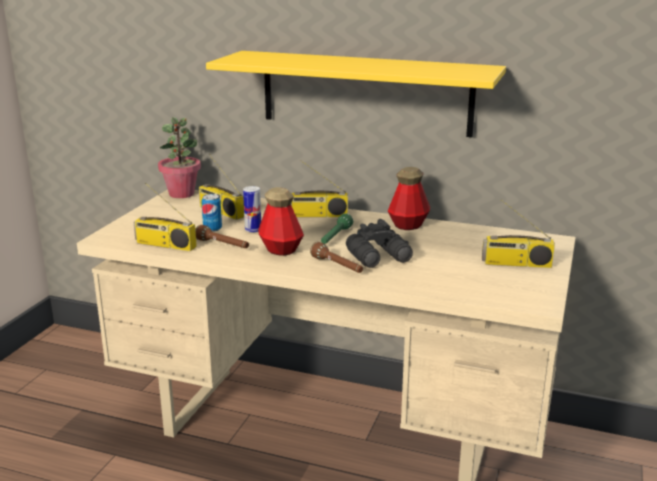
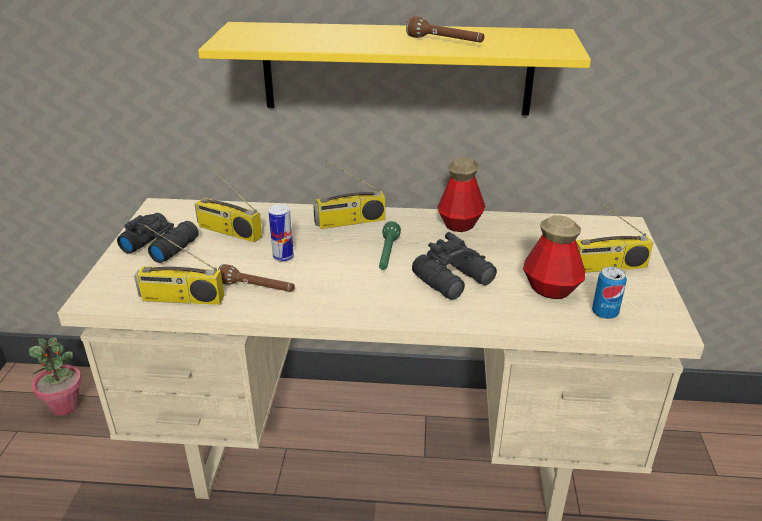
camera: 15 degrees left, 10 degrees up
potted plant [158,117,201,198] -> potted plant moved to [29,338,82,416]
can [201,194,222,232] -> can moved to [592,267,627,319]
bottle [258,187,304,256] -> bottle moved to [523,215,585,299]
brown flashlight [310,242,363,273] -> brown flashlight moved to [406,16,485,42]
none -> black binoculars [117,213,199,263]

